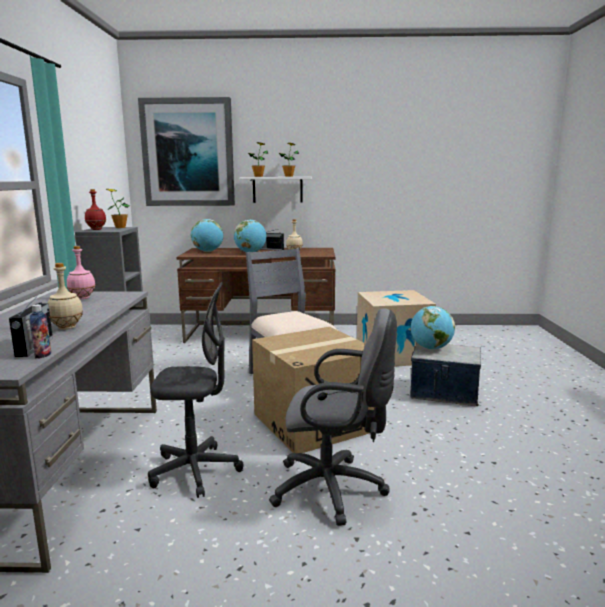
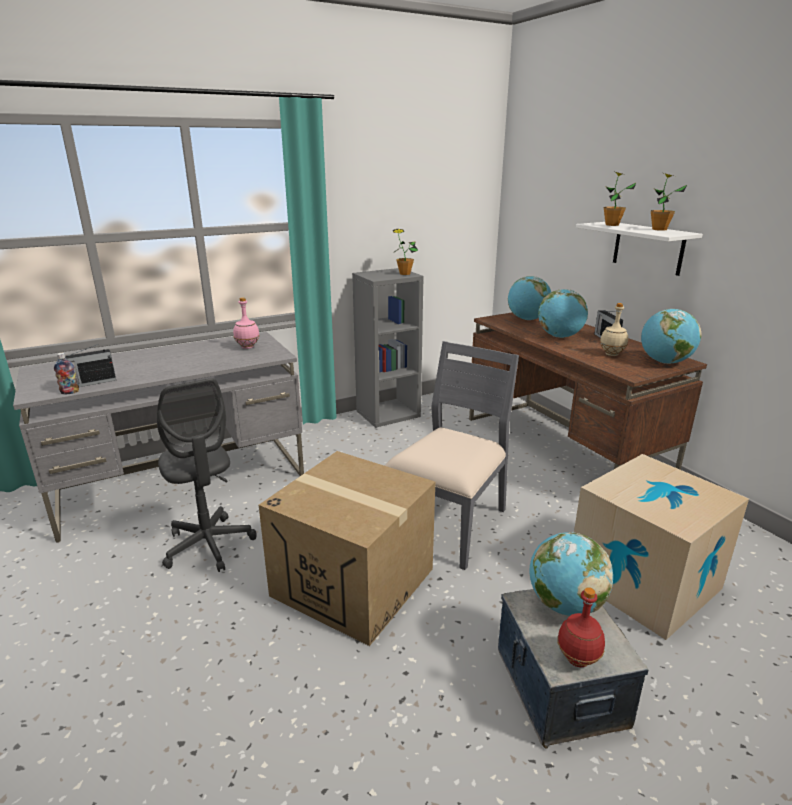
camera: 60 degrees right, 10 degrees up
beige bottle [48,263,83,330] -> none
red bottle [85,189,106,230] -> red bottle moved to [557,587,605,667]
picture [138,97,235,206] -> none
grey office chair [269,309,397,526] -> none
none -> globe [641,309,701,364]

